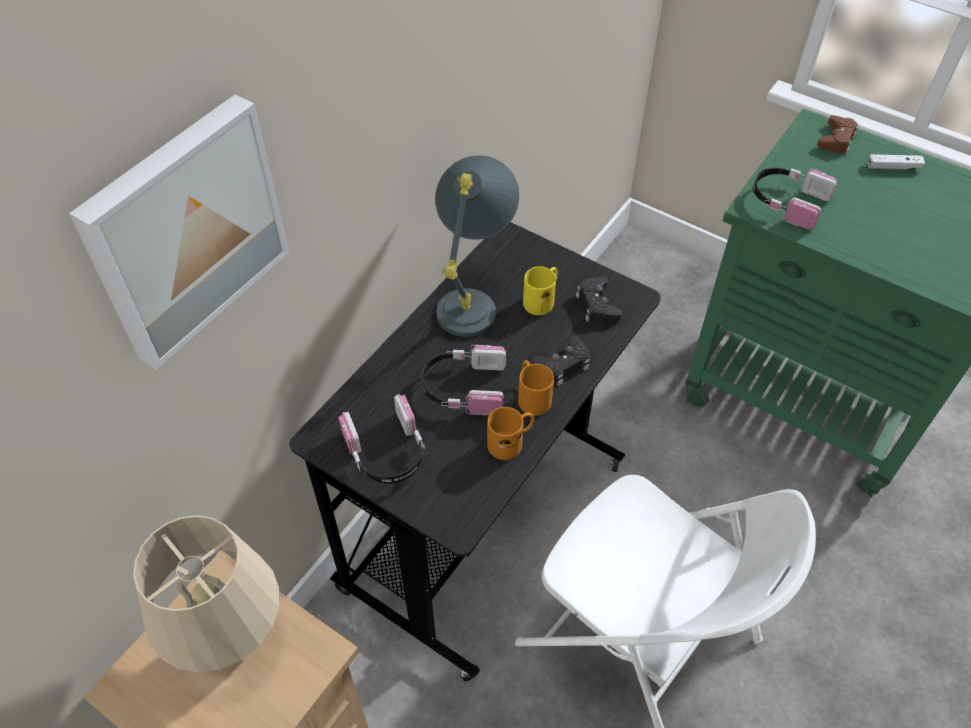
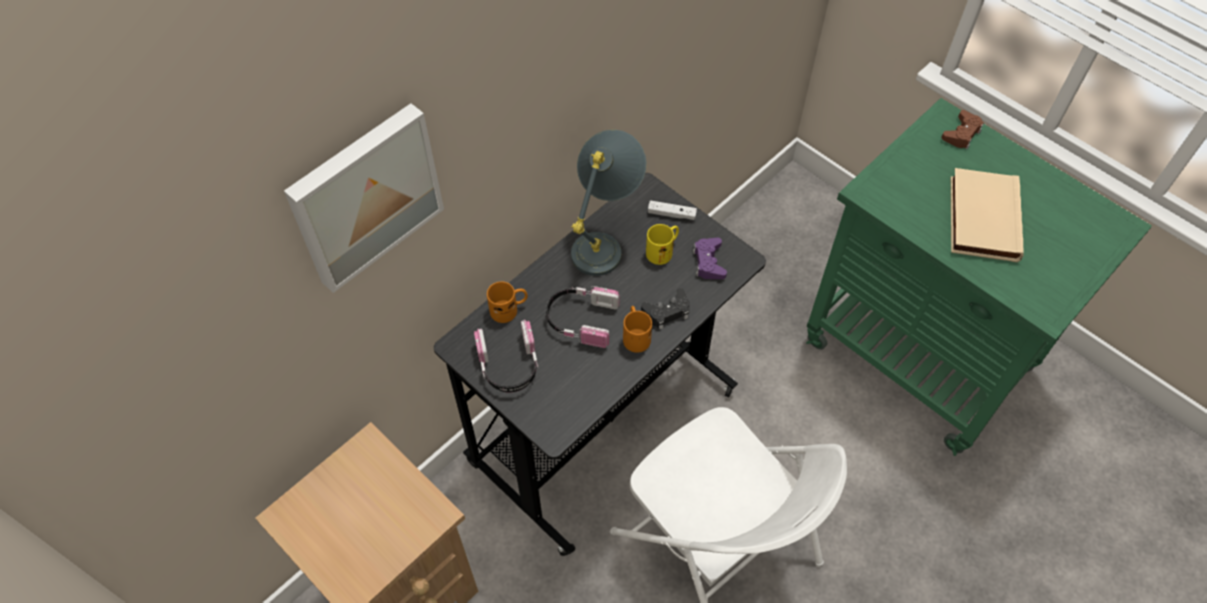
camera: 10 degrees right, 5 degrees up
beige table lamp [133,515,279,673] -> none
orange mug [487,407,534,460] -> orange mug moved to [487,281,528,323]
black game controller [576,276,622,323] -> purple game controller [693,237,727,279]
headphones [753,168,837,229] -> none
white game controller [868,154,925,170] -> white game controller moved to [648,200,697,220]
none -> beige book [951,168,1023,262]

